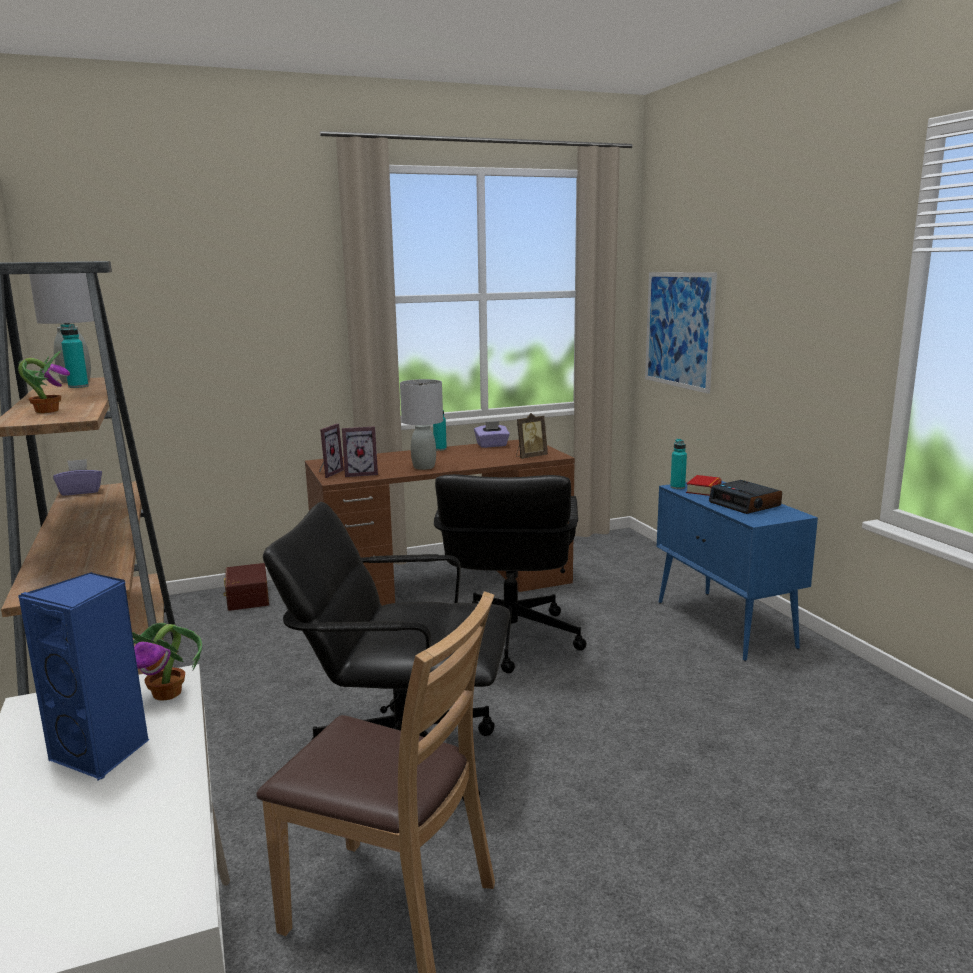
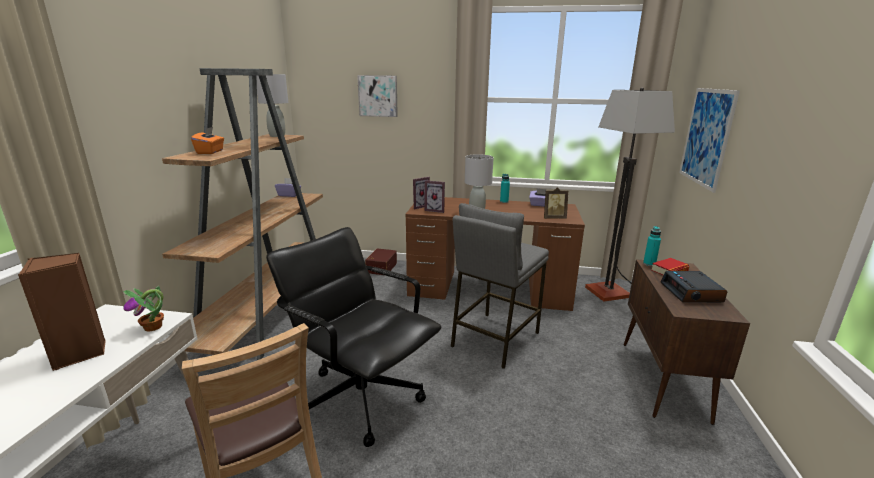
camera: 30 degrees right, 5 degrees up
potted plant [18,350,70,413] -> orange tissue box [191,127,224,154]
blue speaker [18,572,149,781] -> brown speaker [18,253,106,371]
turquoise bottle [60,324,89,388] -> none
black office chair [434,474,586,673] -> grey stool [451,203,549,369]
blue cabinet [657,481,818,661] -> brown cabinet [624,259,750,425]
none -> picture [357,75,398,117]
none -> floor lamp [585,88,675,302]

